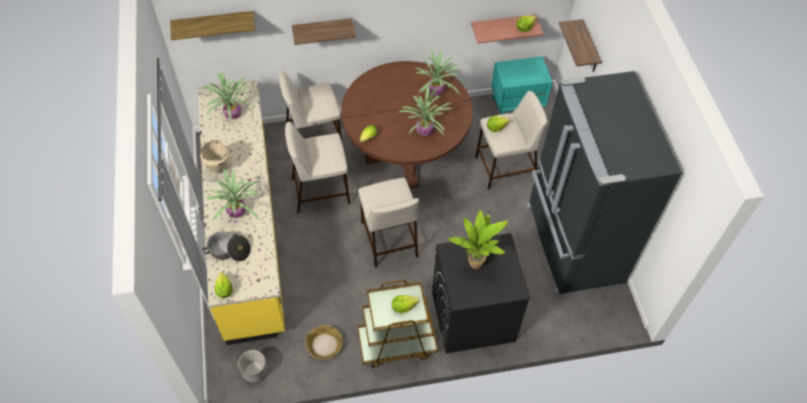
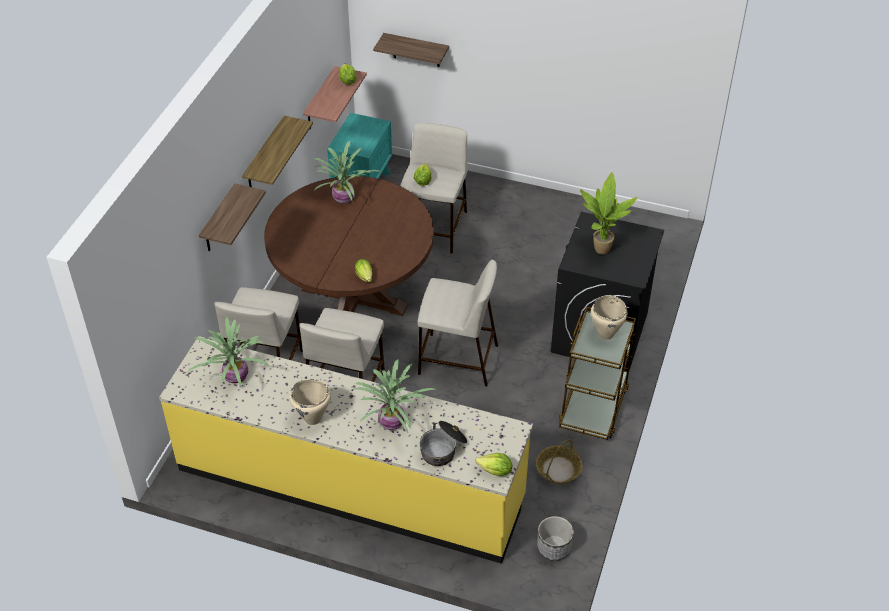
camera: 60 degrees left, 10 degrees down
shelf [170,11,255,40] -> shelf moved to [242,116,313,187]
lettuce [391,295,419,313] -> beige cooking pot [591,295,627,340]
potted plant [399,87,452,136] -> none
black fridge [526,71,682,295] -> none

